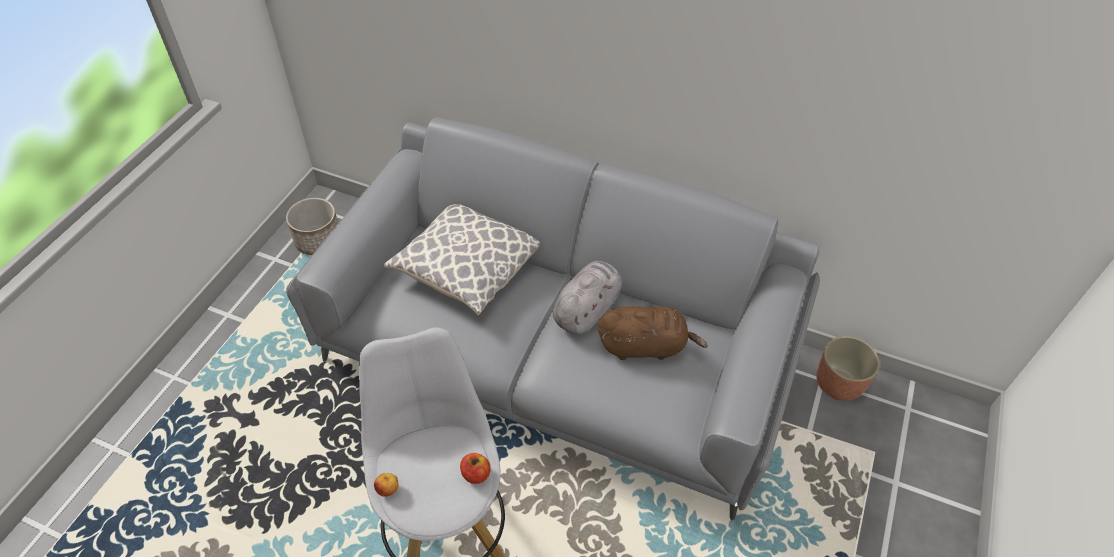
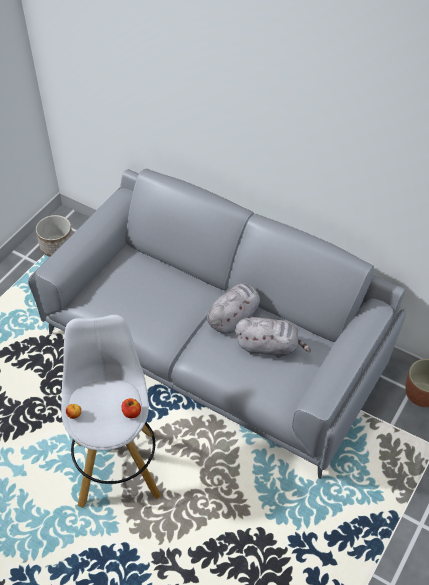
camera: 10 degrees right, 0 degrees up
pillow [384,204,540,315] -> none
brown plush toy [598,306,708,360] -> grey plush toy [235,317,311,358]

